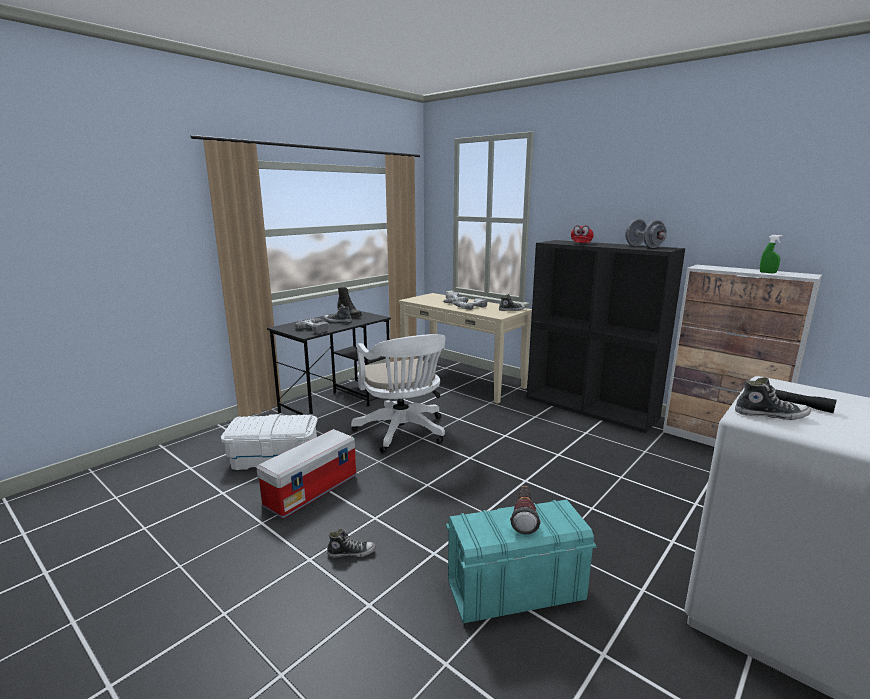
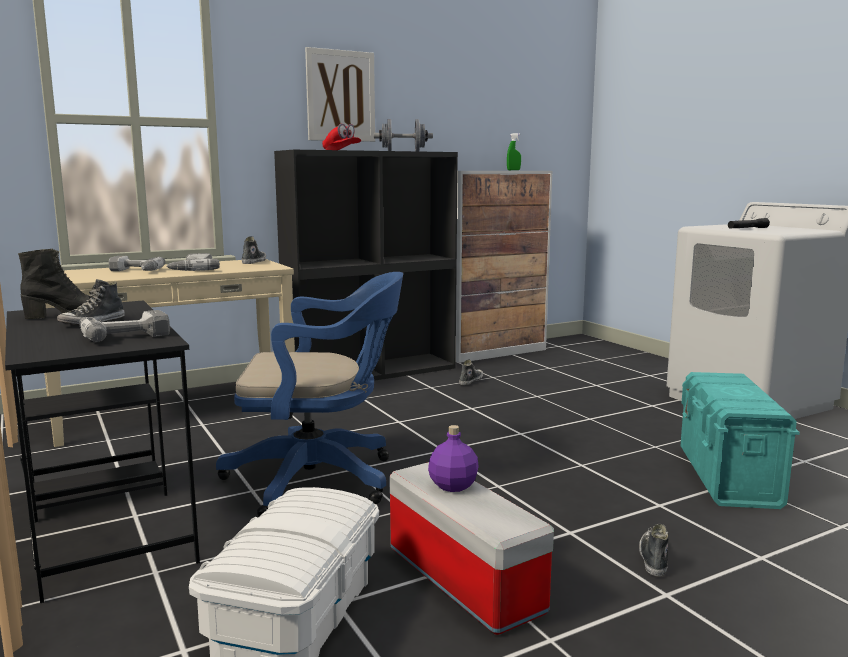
camera: 70 degrees left, 5 degrees down
white office chair [351,334,446,453] -> blue office chair [216,272,403,517]
flashlight [510,486,541,534] -> none
shoe [735,377,811,420] -> shoe moved to [459,360,483,385]
none -> picture [305,47,375,142]
none -> purple bottle [428,425,479,492]

